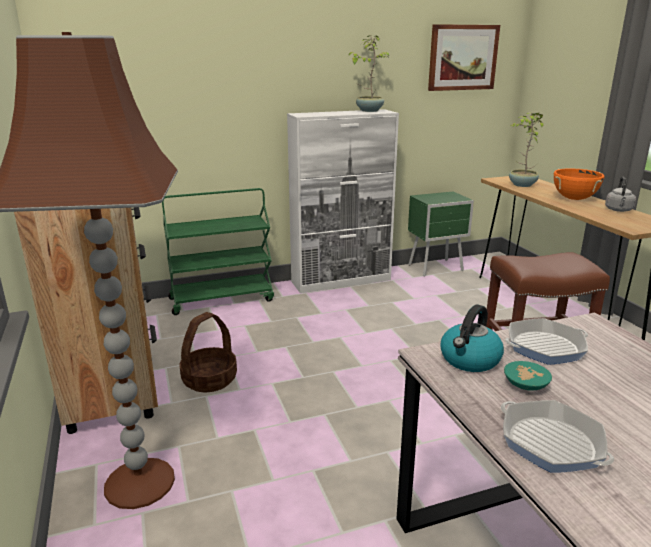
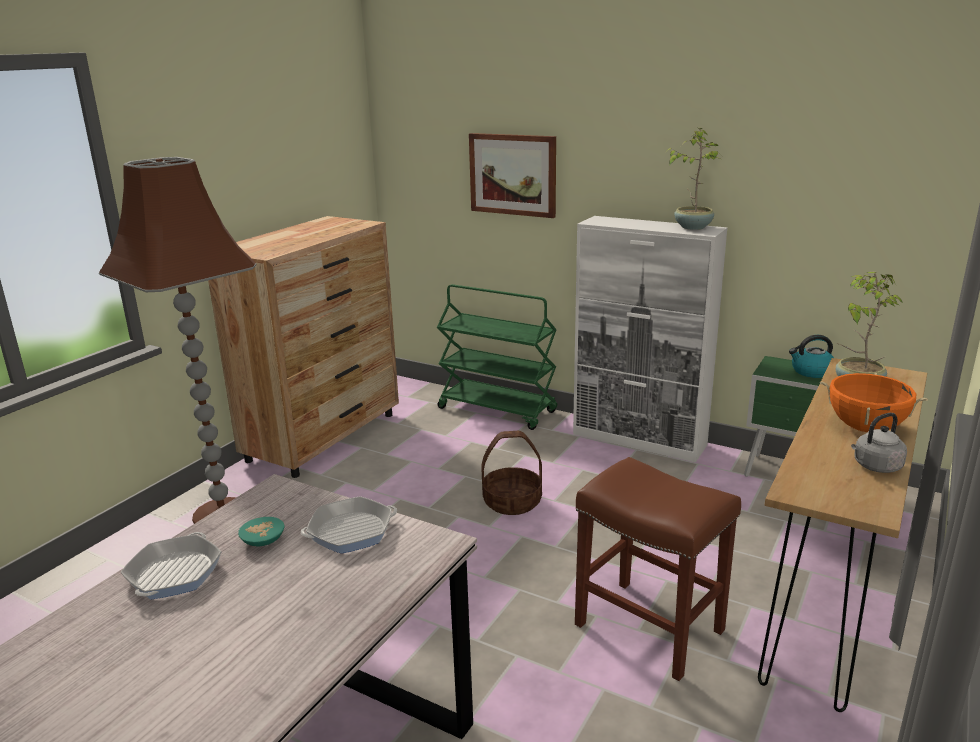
camera: 50 degrees right, 0 degrees up
basket [180,312,237,392] -> basket moved to [481,431,542,515]
picture [428,24,500,91] -> picture moved to [469,133,556,218]
kettle [440,304,504,372] -> kettle moved to [789,335,834,378]
frying pan [505,318,588,365] -> frying pan turned 60 degrees counterclockwise [301,496,397,554]

